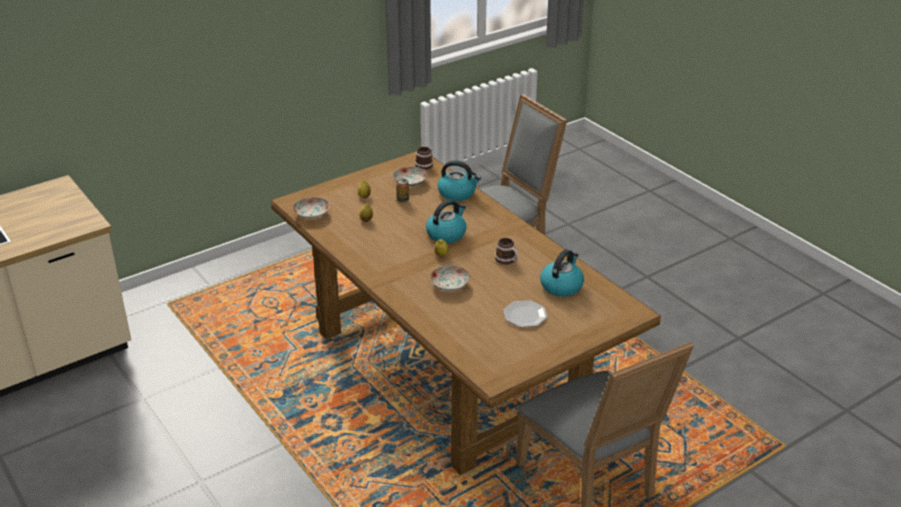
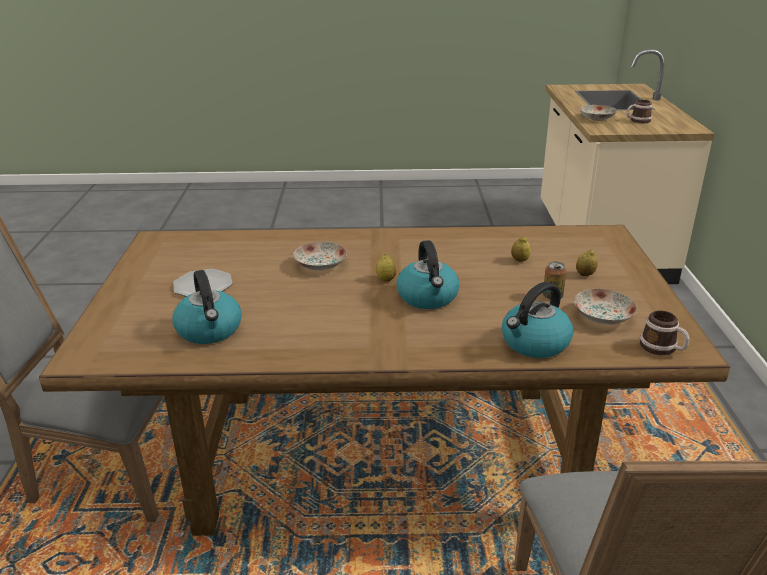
camera: 125 degrees right, 5 degrees down
plate [293,197,330,219] -> plate moved to [579,105,617,121]
mug [495,238,519,264] -> mug moved to [626,100,652,123]

